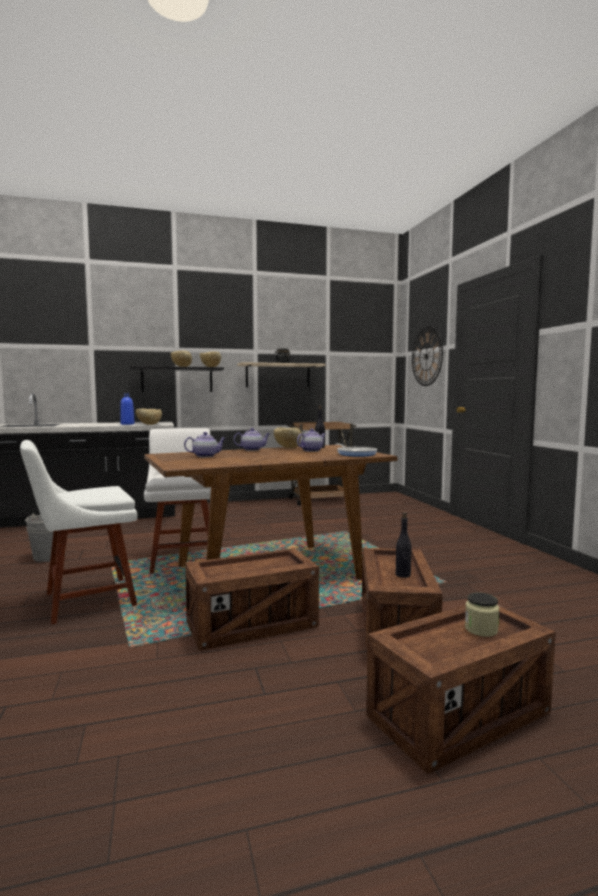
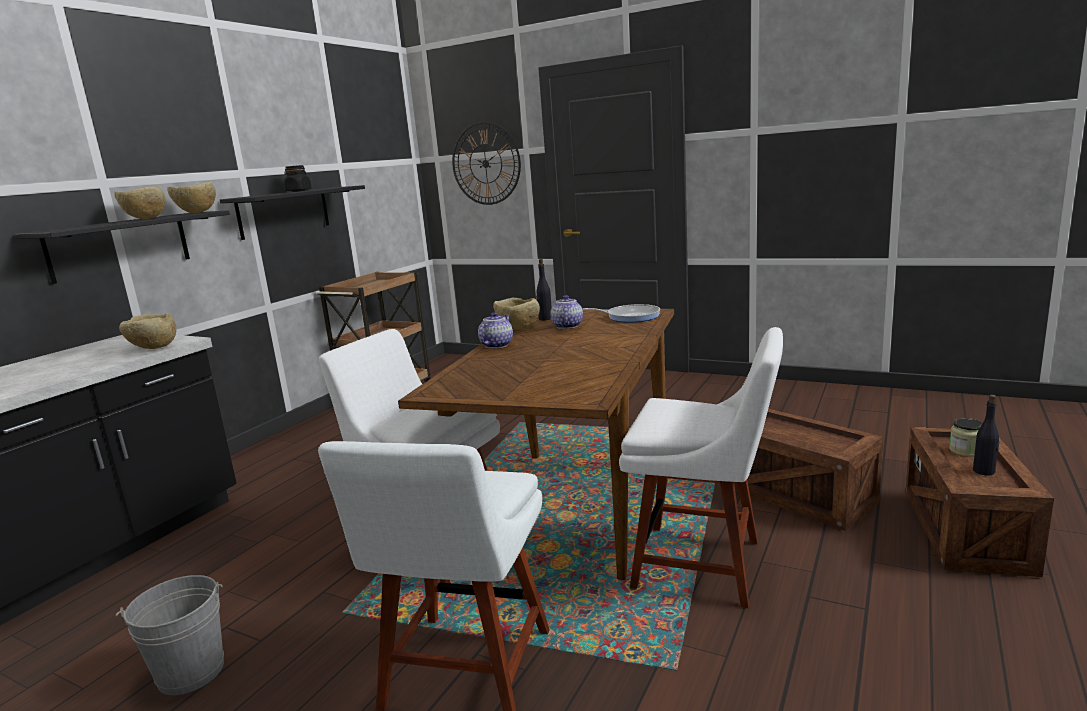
camera: 45 degrees left, 10 degrees up
blue bottle [120,393,135,425] -> none
teapot [184,432,226,457] -> none
crate [185,548,319,651] -> white chair [619,327,783,608]
beige shelf [237,362,326,387] -> black shelf [220,185,365,240]
black bottle [396,512,411,578] -> black bottle moved to [973,395,1000,476]

